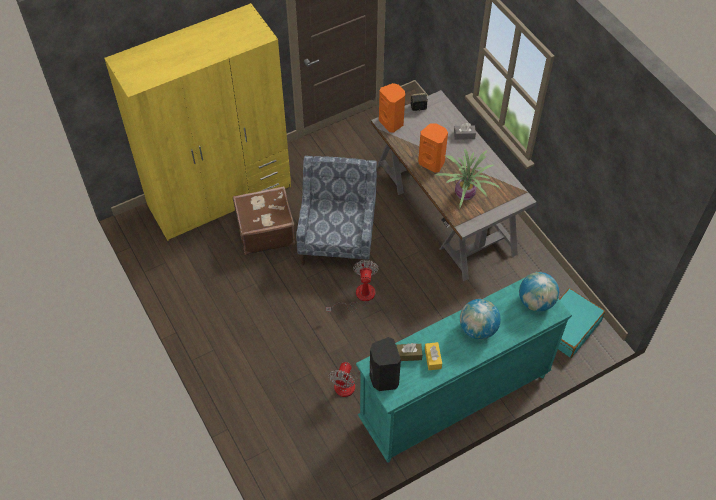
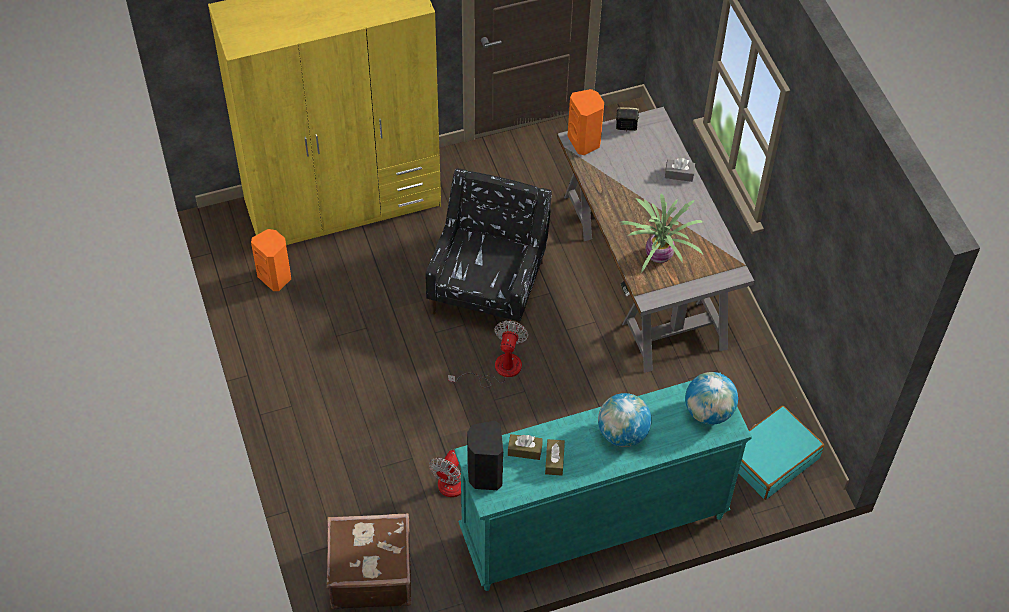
camera: 10 degrees right, 0 degrees up
brown suitcase [233,186,295,255] -> brown suitcase moved to [327,513,411,609]
blue armchair [296,156,377,265] -> black armchair [425,168,552,333]
orange speaker [418,123,448,173] -> orange speaker moved to [251,229,291,291]
yellow tissue box [425,342,442,370] -> brown tissue box [545,439,565,476]

